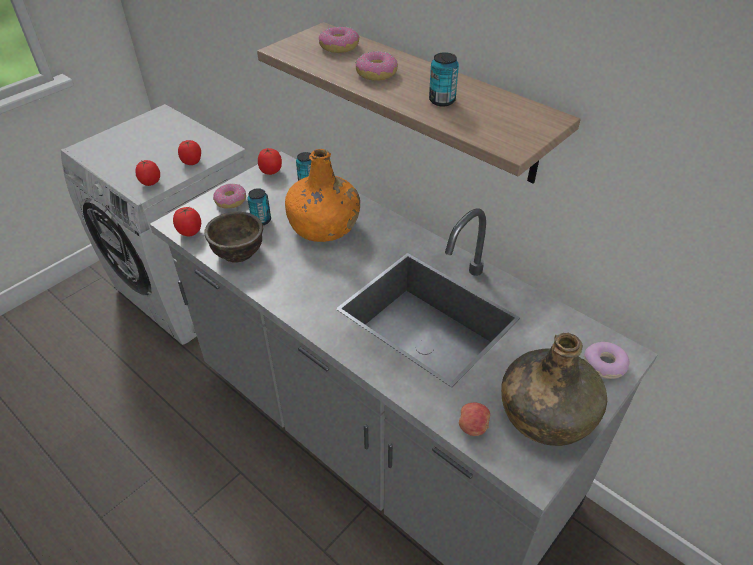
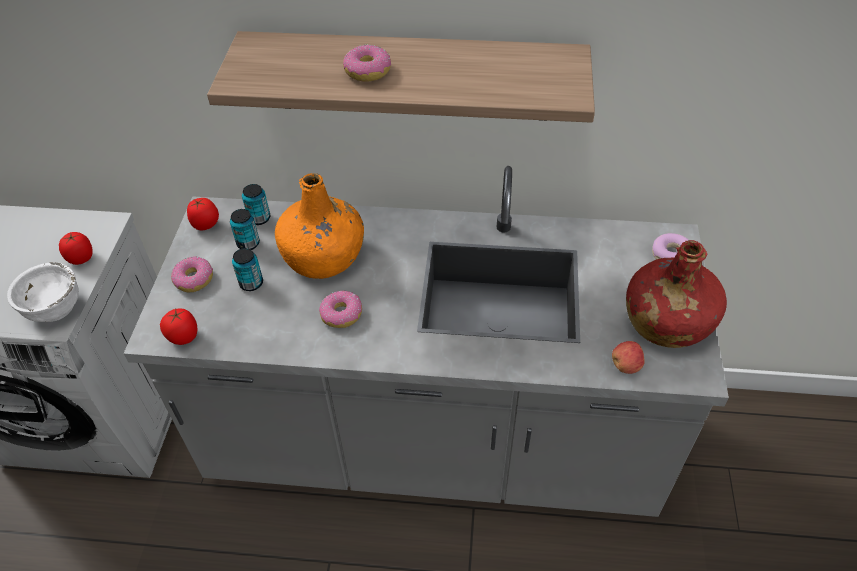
camera: 35 degrees left, 5 degrees up
tomato [135,160,160,186] -> white bowl [7,263,79,322]
brown bowl [204,211,263,262] -> none
donut [319,27,359,53] -> donut moved to [319,291,362,328]
can [429,52,459,106] -> can moved to [230,209,260,250]
green bottle [501,333,607,446] -> red bottle [626,240,727,348]

